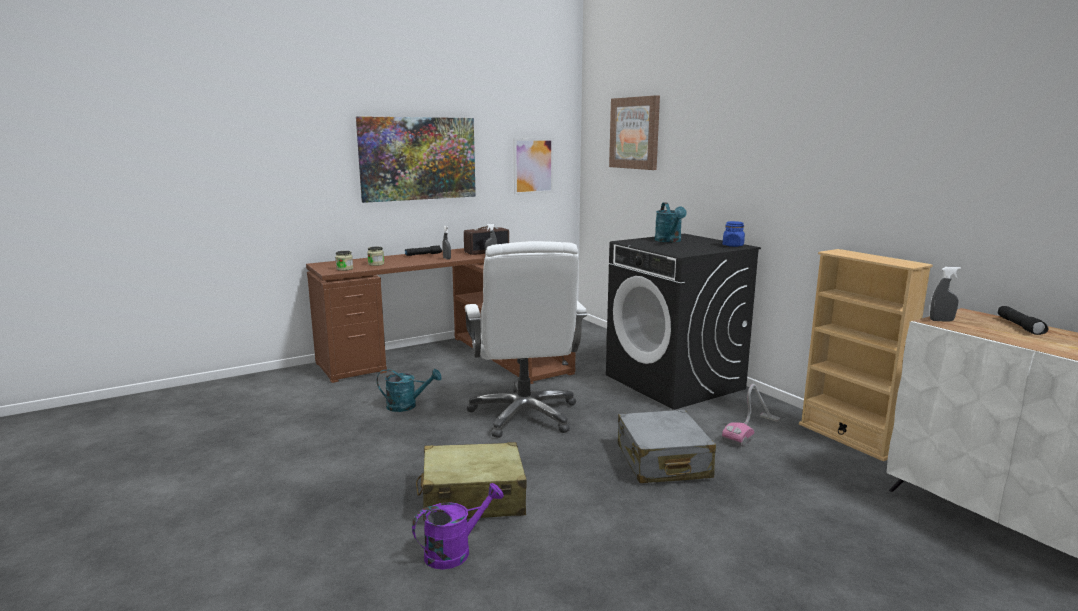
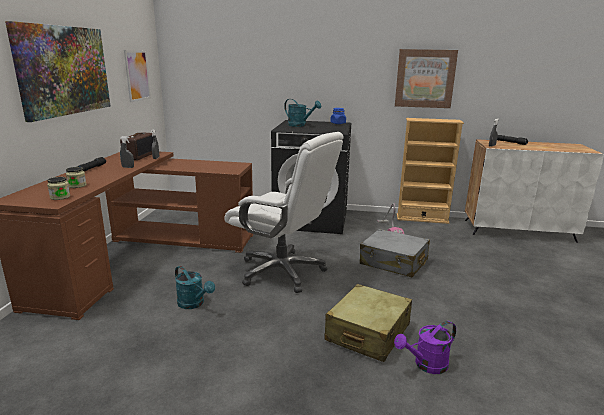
camera: 50 degrees left, 5 degrees up
turquoise watering can [377,369,442,412] -> turquoise watering can turned 90 degrees clockwise [175,266,215,309]
purple watering can [412,483,504,569] -> purple watering can turned 120 degrees counterclockwise [394,321,456,374]
picture [609,95,660,170] -> picture moved to [395,49,458,108]

